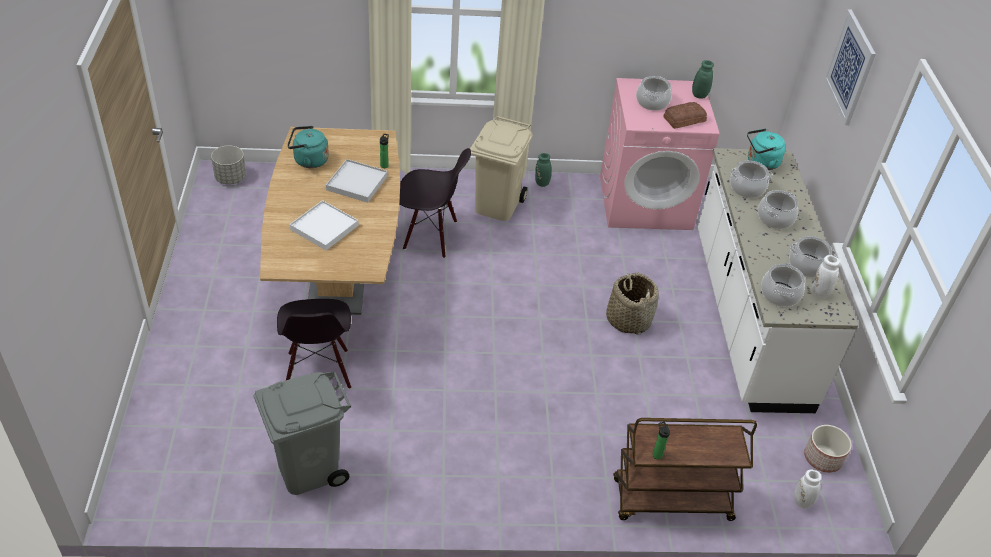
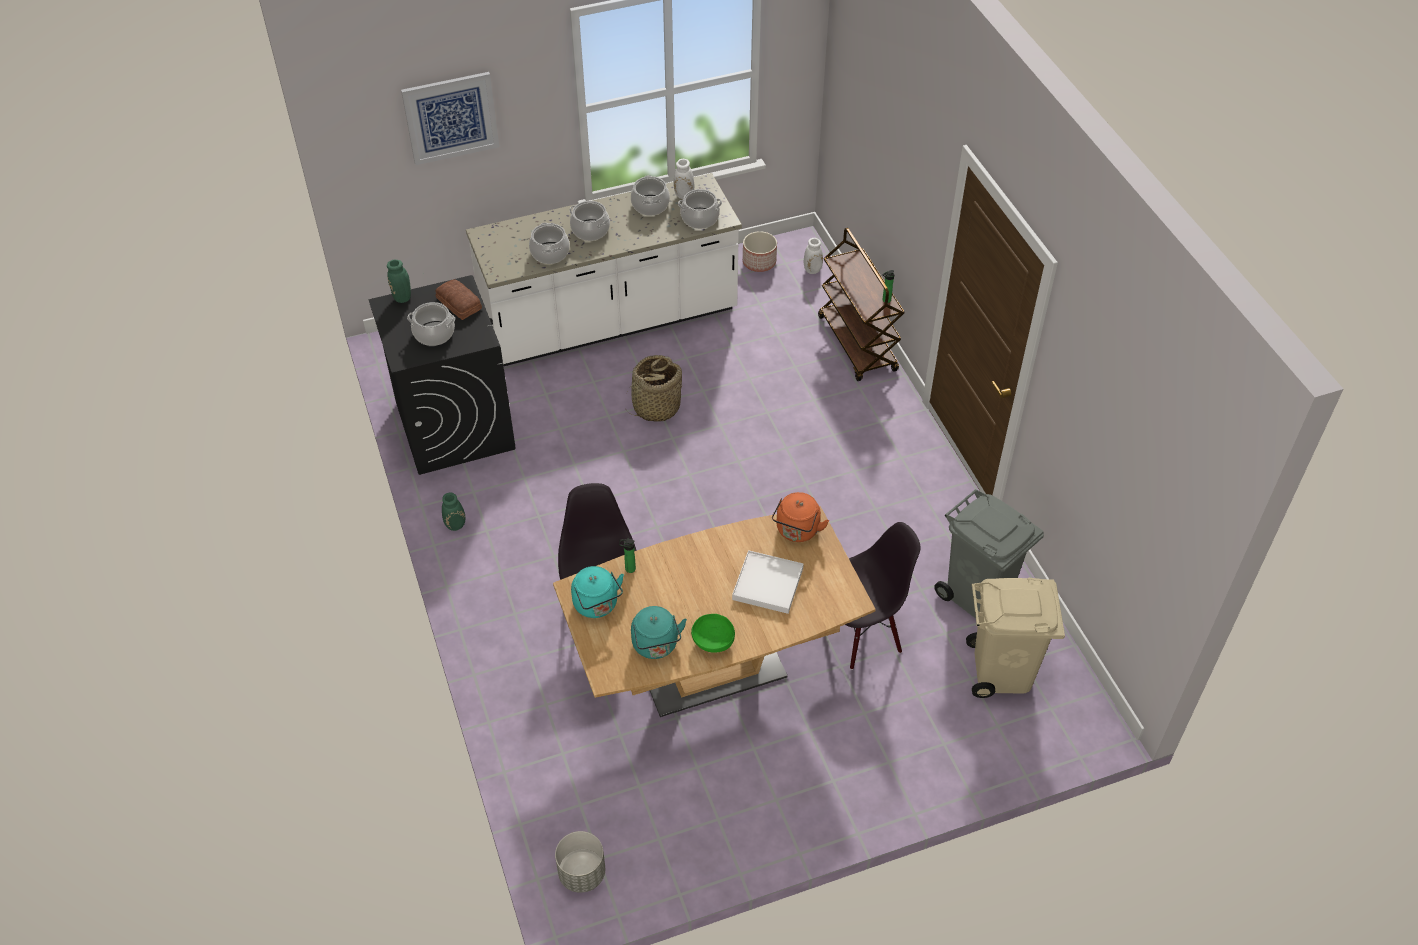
camera: 105 degrees left, 5 degrees up
white tray [326,159,388,203] -> none
beige trash can [470,116,533,221] -> beige trash can moved to [966,578,1065,698]
pink washing machine [600,78,719,230] -> black washing machine [368,275,516,475]
turquoise kettle [747,128,786,170] -> turquoise kettle moved to [571,566,624,618]
none -> green bowl [691,614,735,653]
none -> orange kettle [772,492,829,542]

